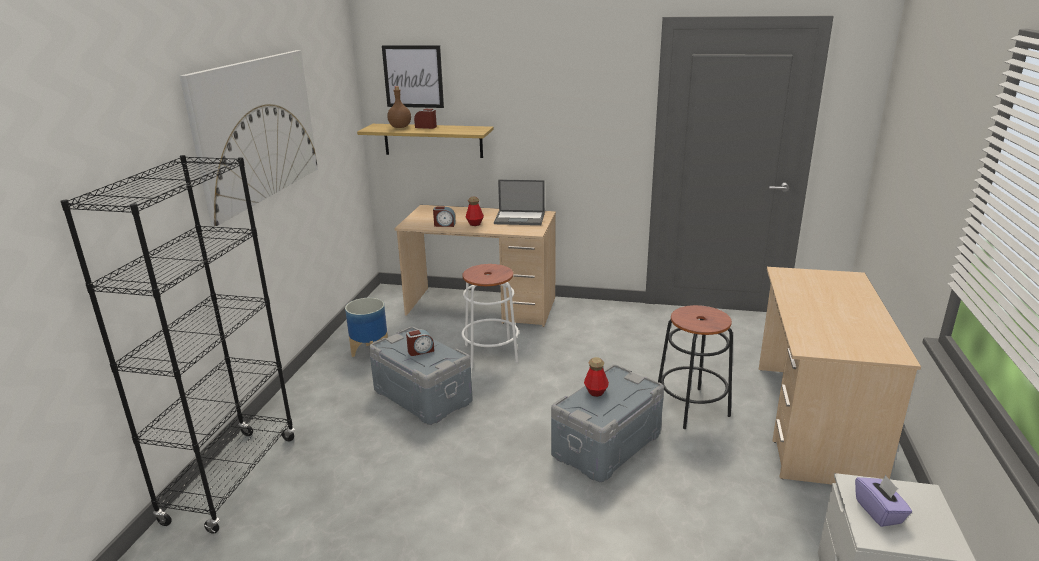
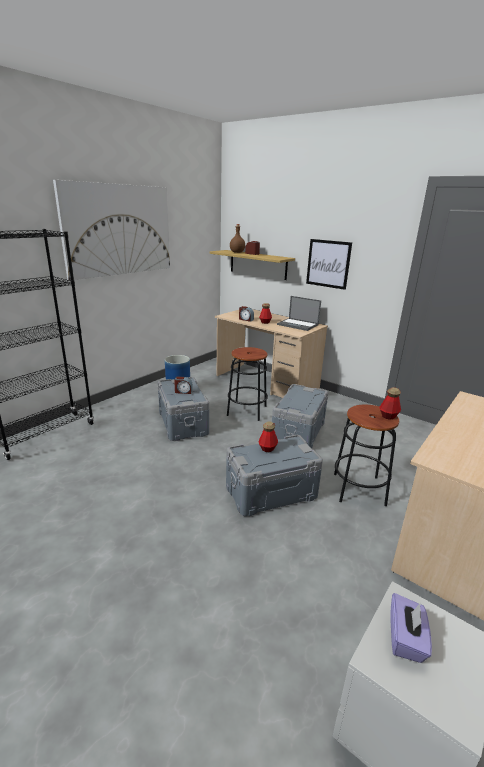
camera: 25 degrees right, 0 degrees up
picture [382,45,444,108] -> picture moved to [306,239,352,290]
white stool [462,264,519,368] -> black stool [227,347,268,421]
none -> grey storage box [272,384,328,448]
none -> bottle [379,387,401,420]

